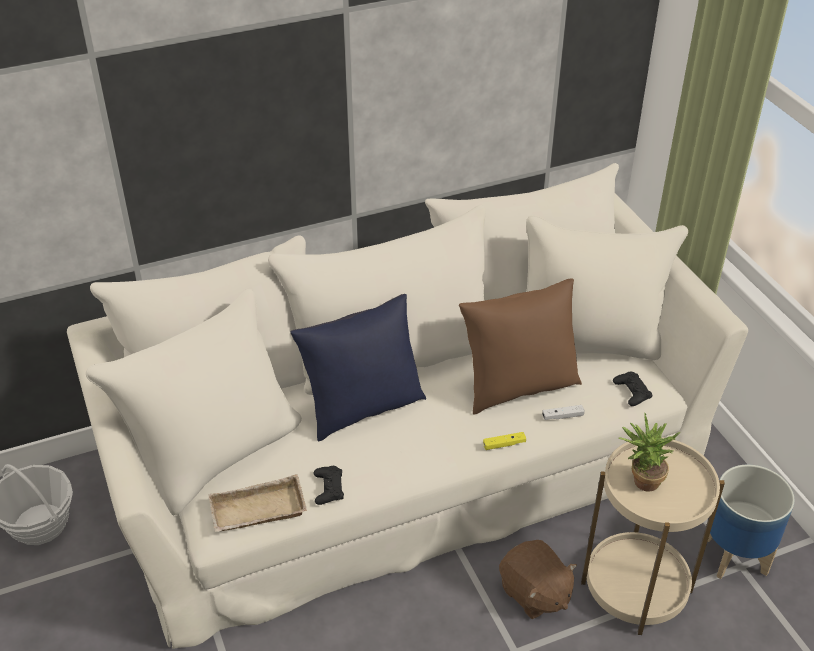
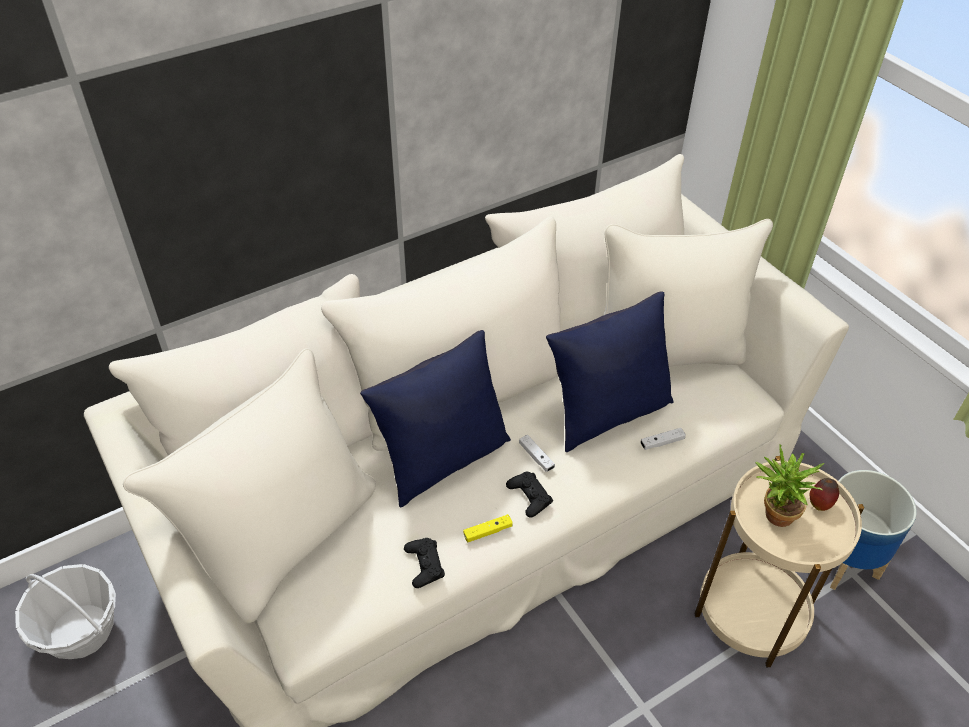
camera: 10 degrees left, 5 degrees up
beige tray [208,474,307,532] -> none
brown pillow [459,278,582,414] -> blue pillow [546,291,673,452]
yellow game controller [483,432,526,450] -> yellow game controller moved to [463,514,513,542]
brown plush toy [499,540,577,619] -> none
black game controller [613,371,653,406] -> black game controller moved to [506,472,553,518]
none -> white game controller [519,435,555,472]
none -> apple [810,478,839,511]

